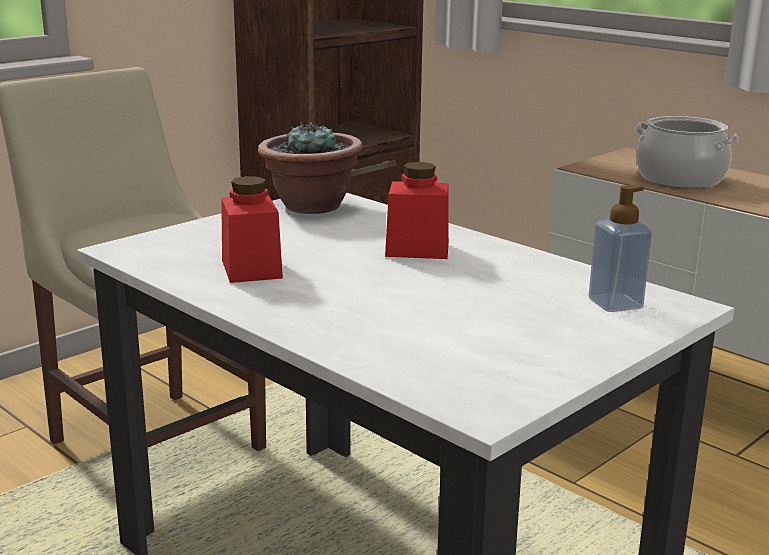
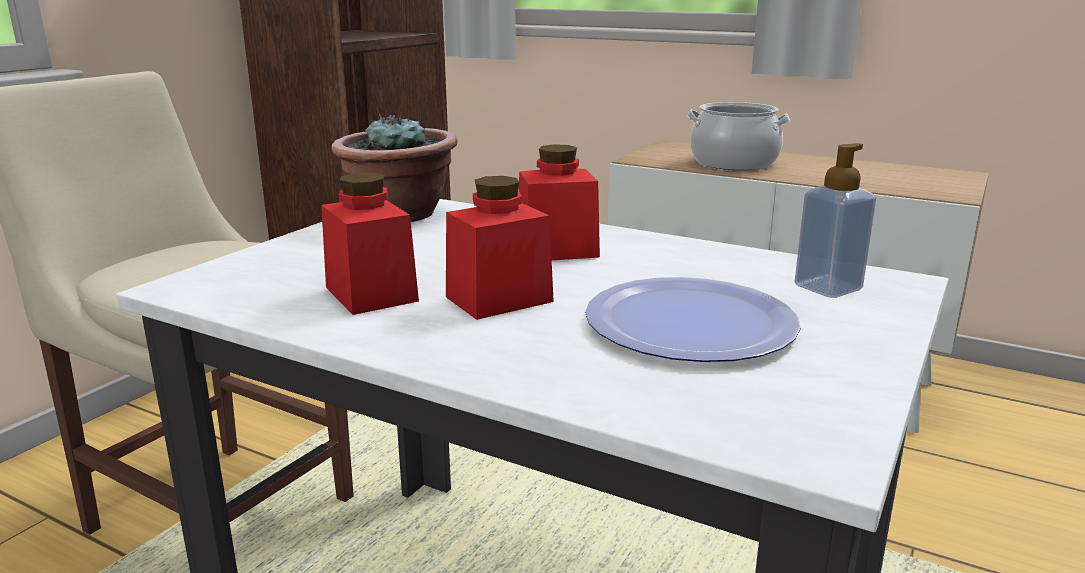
camera: 15 degrees left, 0 degrees up
none -> red jar [446,176,554,320]
none -> plate [585,277,801,362]

